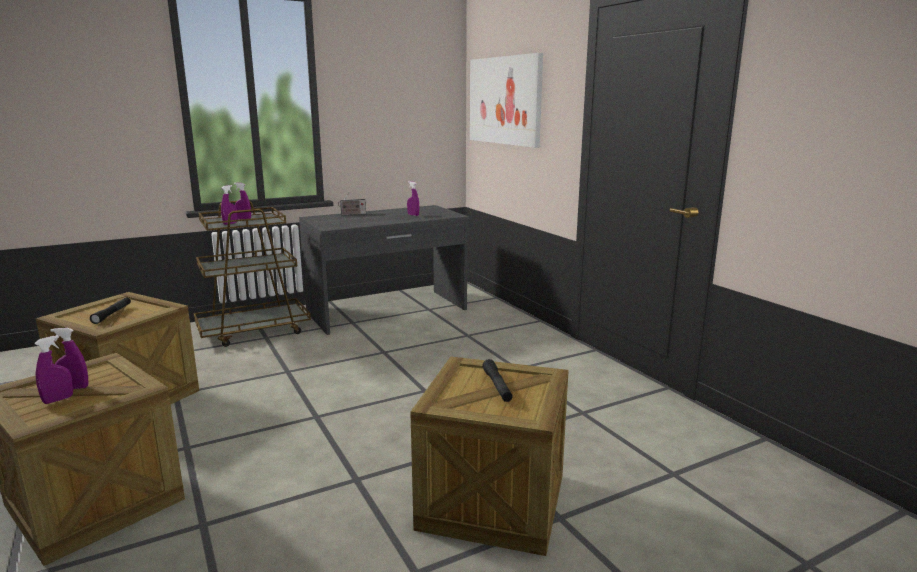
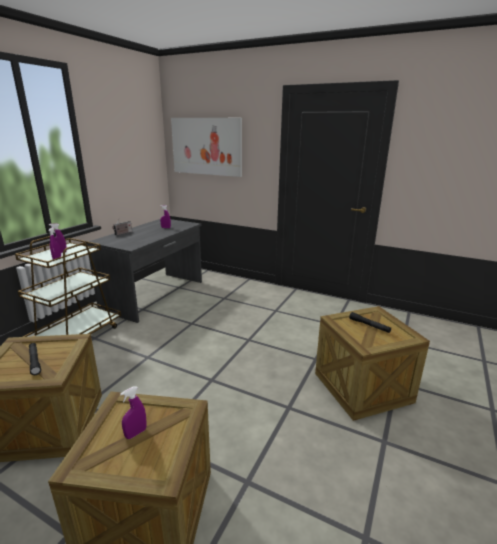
camera: 35 degrees left, 5 degrees up
purple spray bottle [35,335,73,404] -> none

